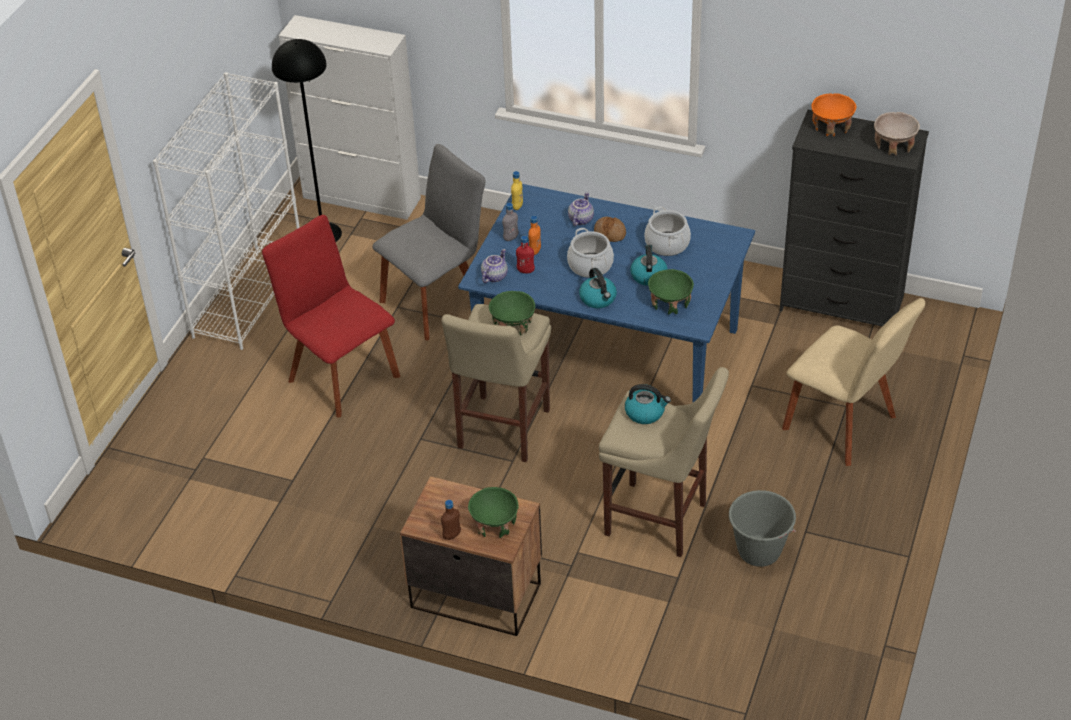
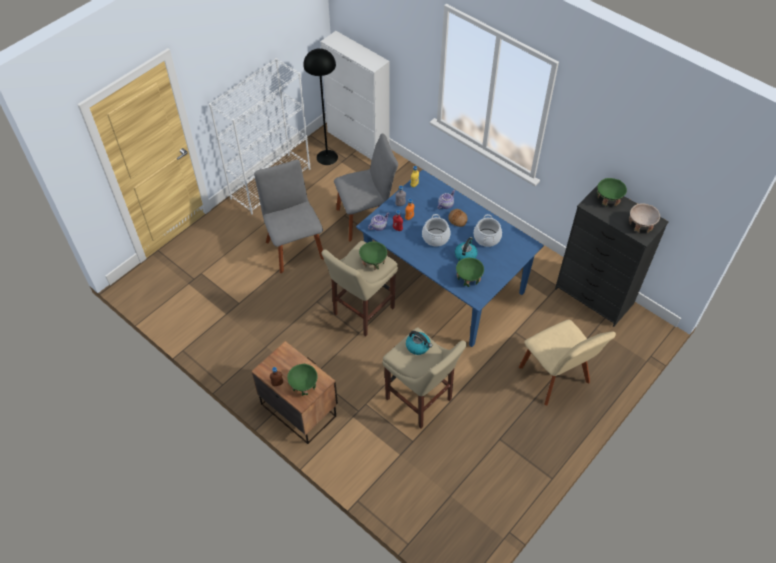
camera: 20 degrees right, 10 degrees up
red chair [262,215,400,418] -> grey chair [254,160,324,273]
kettle [579,268,617,308] -> none
grey bucket [729,490,796,567] -> none
orange bowl [811,93,856,136] -> green bowl [597,178,627,207]

